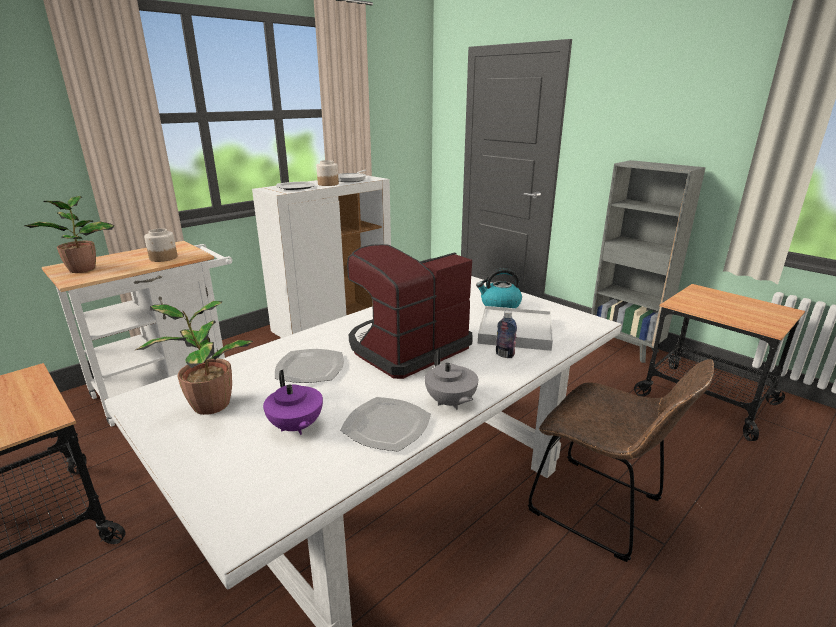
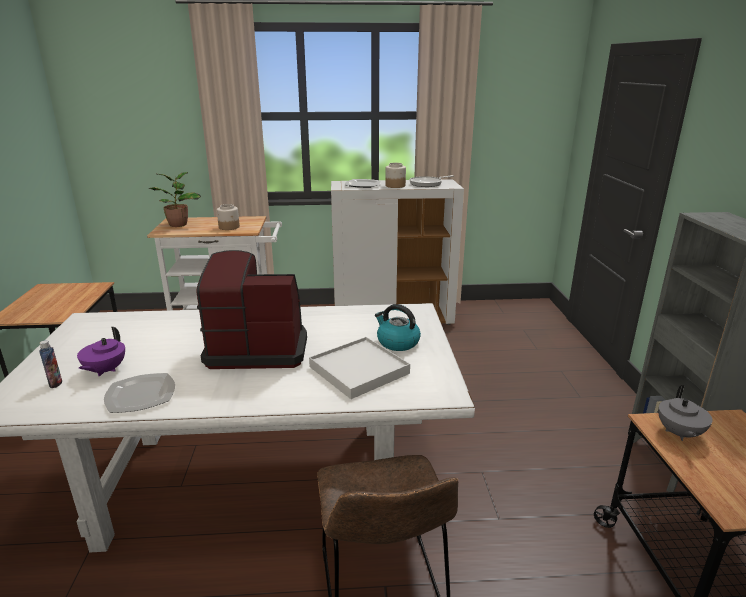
camera: 40 degrees right, 0 degrees up
potted plant [135,301,253,415] -> none
plate [275,349,344,383] -> none
grey teapot [425,349,478,410] -> grey teapot moved to [658,385,713,441]
bottle [496,310,517,358] -> bottle moved to [39,340,62,388]

